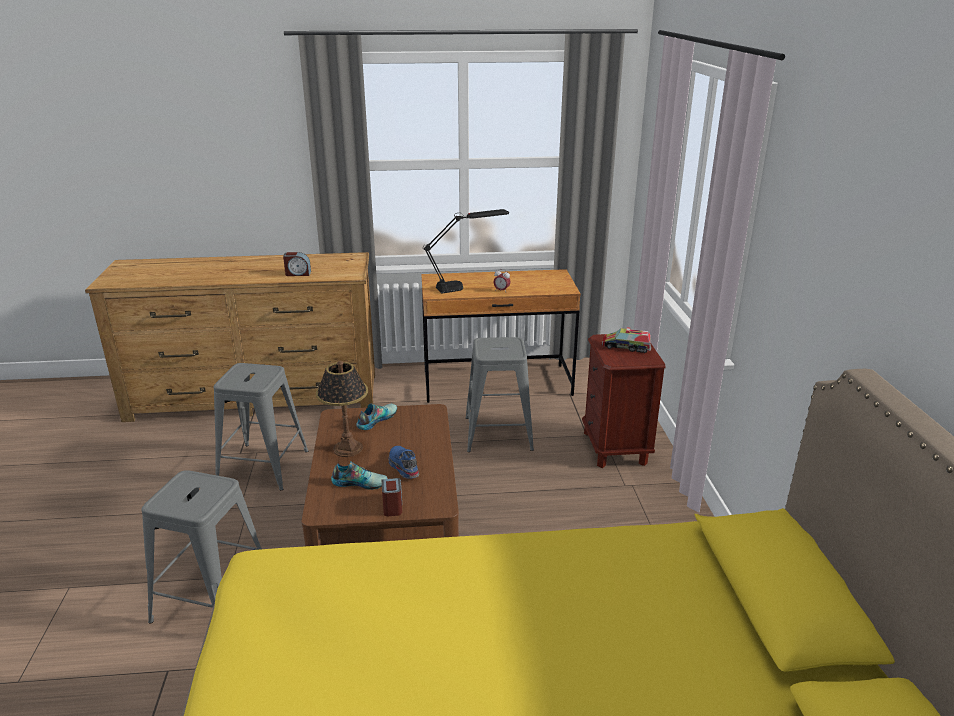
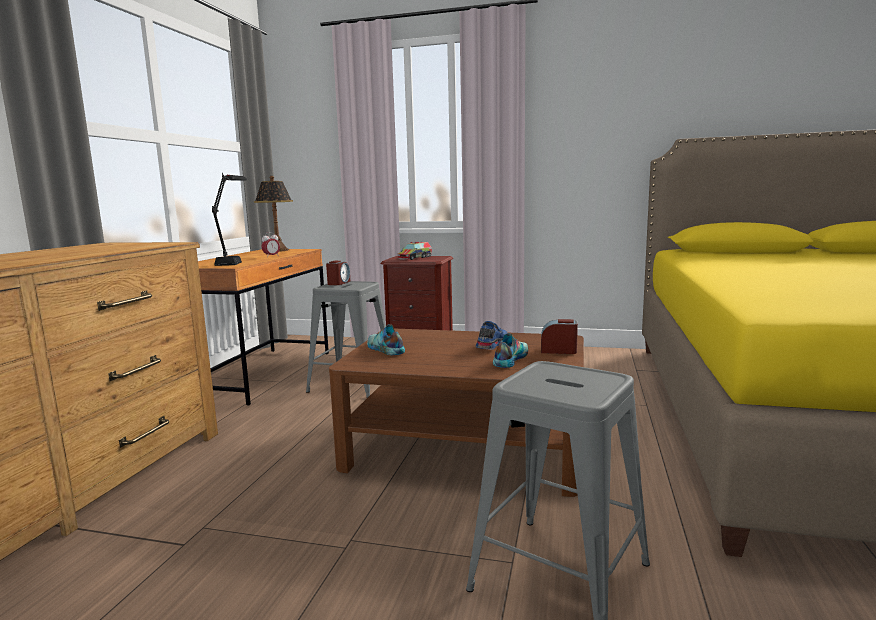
camera: 70 degrees left, 15 degrees down
grey stool [213,363,308,490] -> none
alarm clock [283,252,311,276] -> alarm clock moved to [326,261,350,285]
table lamp [316,361,368,457] -> table lamp moved to [254,176,293,252]
blue shoe [389,446,419,479] -> blue shoe turned 120 degrees clockwise [476,321,507,350]

